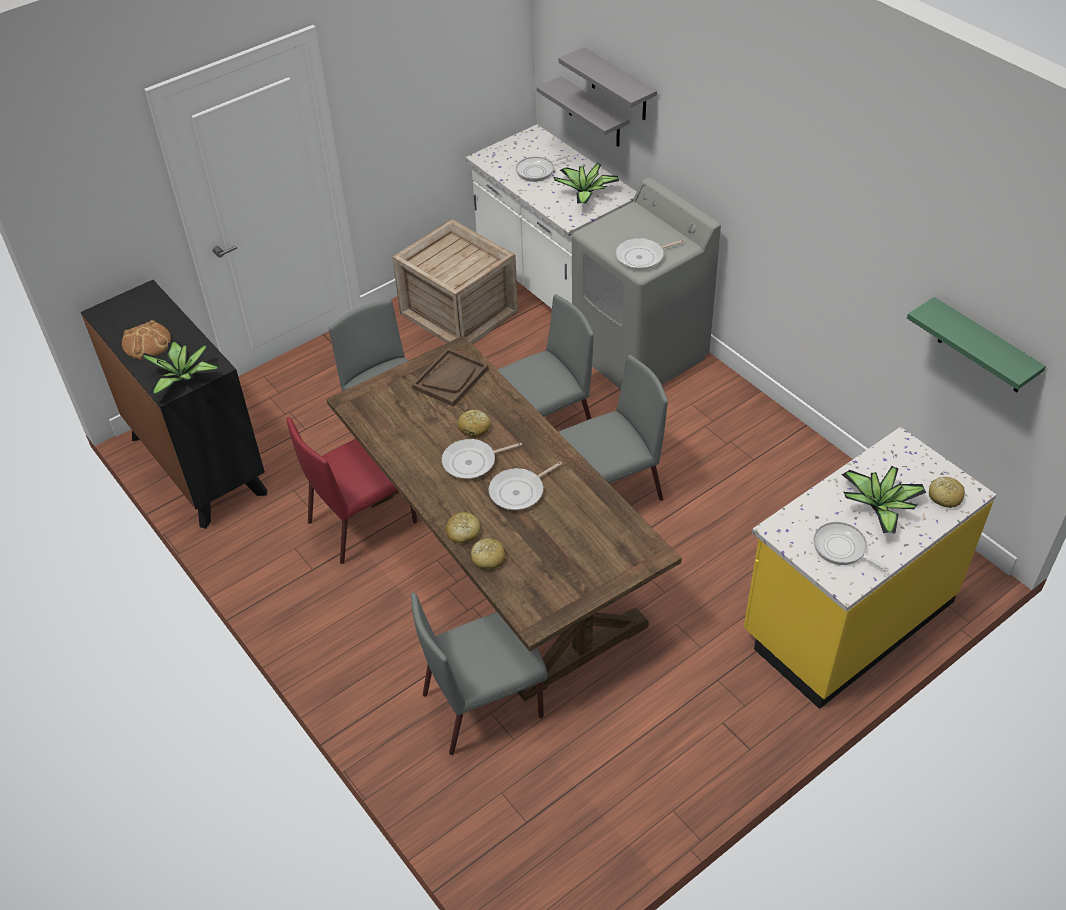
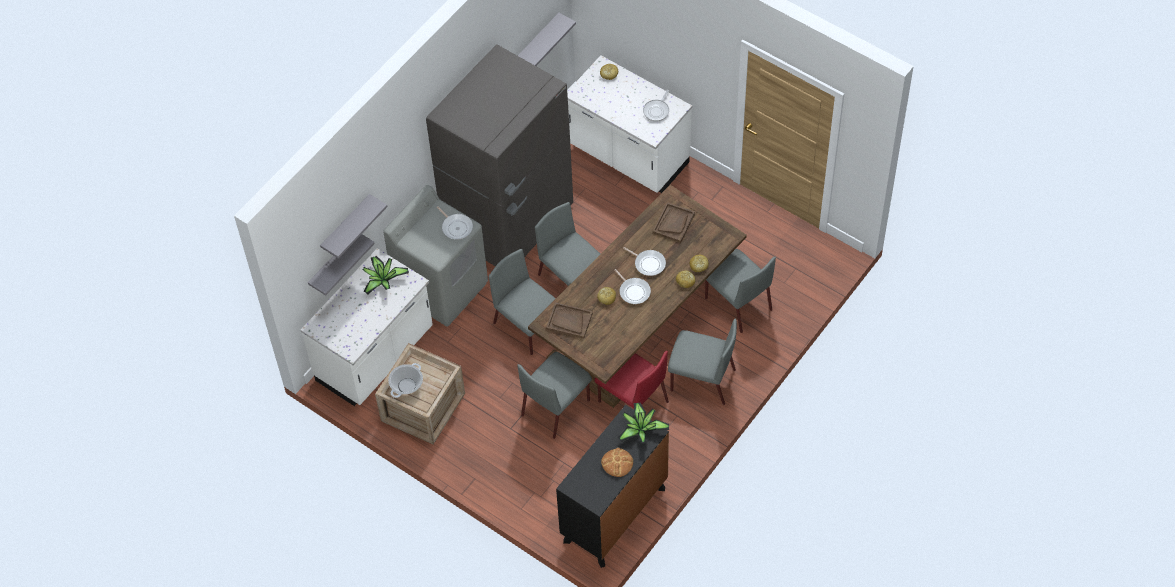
camera: 105 degrees left, 10 degrees up
frying pan [516,154,570,182] -> none
yellow counter [744,427,996,709] -> white counter [567,55,692,193]
potted plant [842,466,926,533] -> none
green shelf [907,297,1046,392] -> grey shelf [518,13,576,66]
none -> cooking pot [388,363,423,398]
none -> grey fridge [426,44,573,266]
none -> brown tray [653,202,695,243]
none -> grey chair [668,319,737,405]

